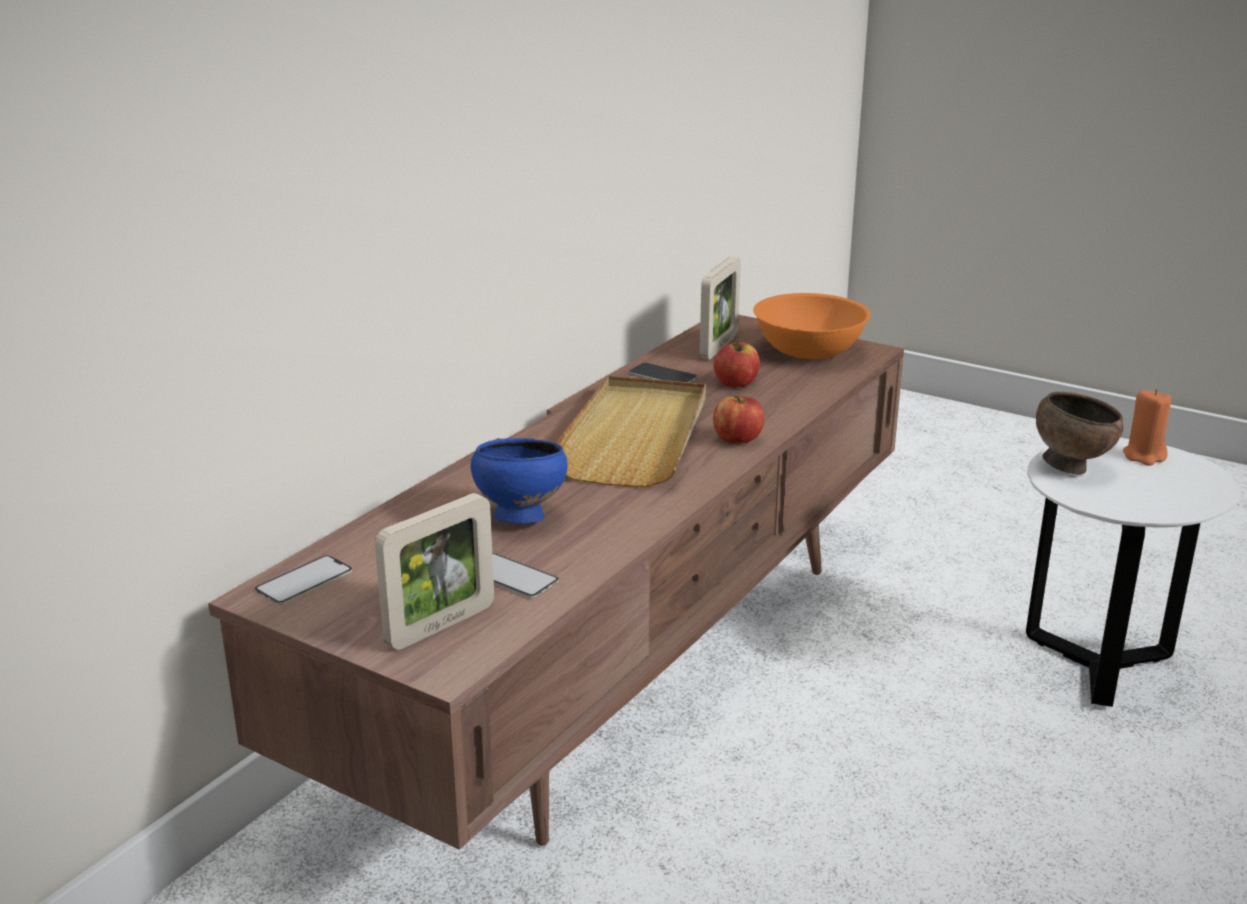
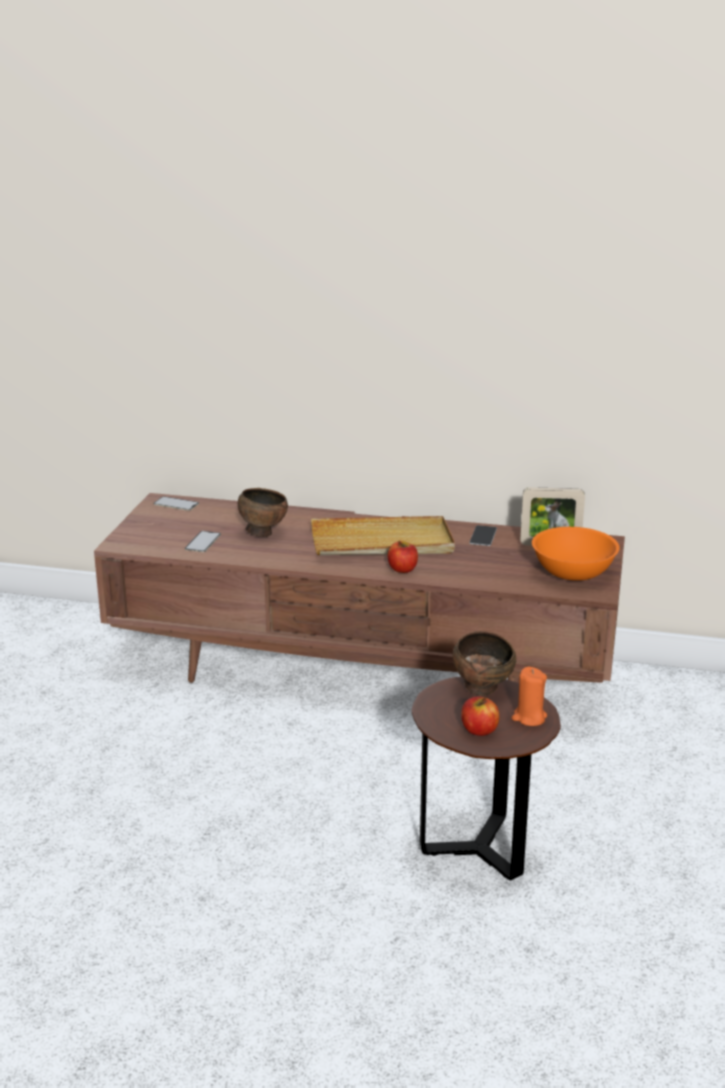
camera: 70 degrees right, 0 degrees up
picture frame [375,493,494,650] -> none
blue bowl [470,438,568,524] -> brown bowl [238,488,288,537]
apple [714,340,760,387] -> apple moved to [461,697,499,736]
white side table [1026,439,1240,707] -> brown side table [412,676,561,880]

